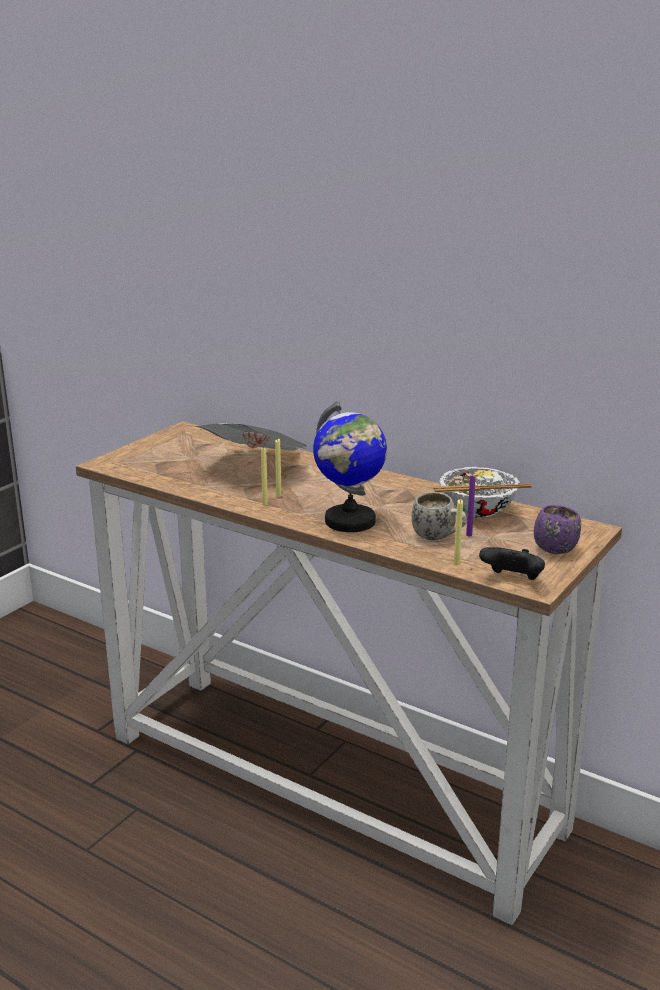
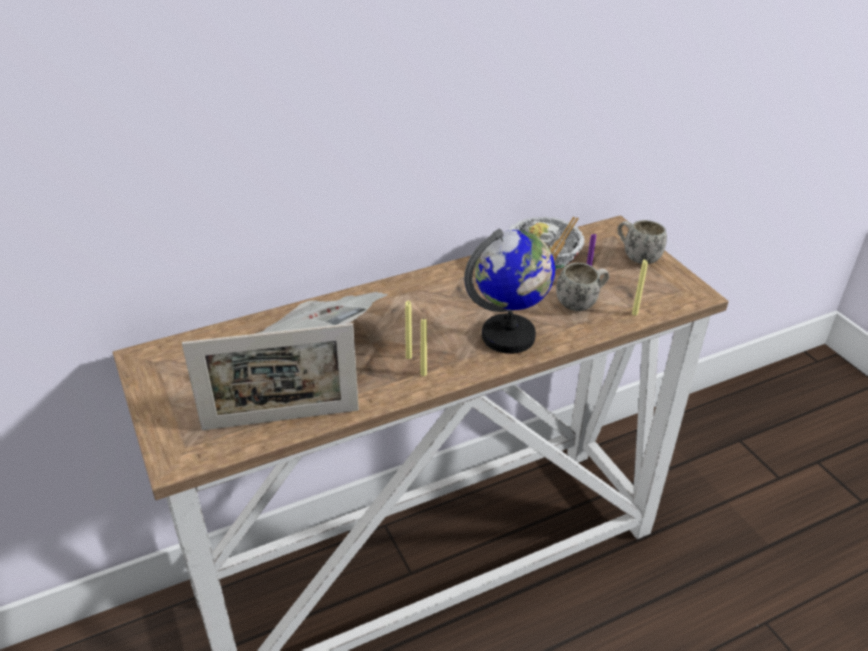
camera: 60 degrees left, 15 degrees up
black game controller [479,547,545,580] -> none
purple mug [534,505,581,554] -> white mug [617,220,667,264]
none -> picture frame [182,323,359,430]

